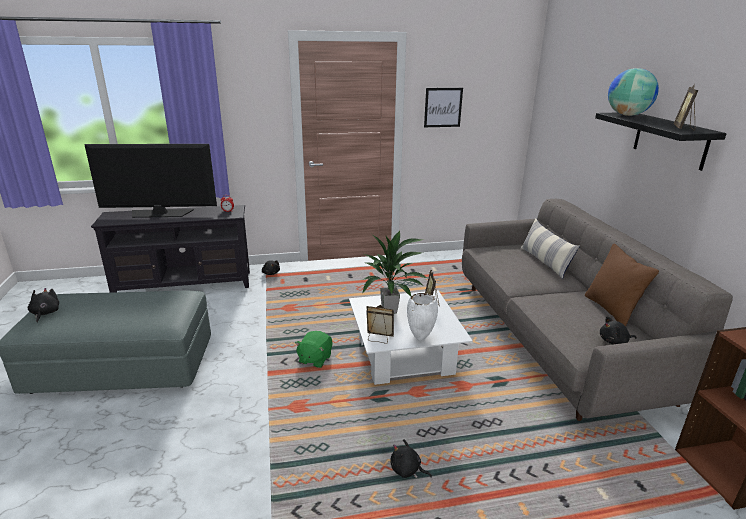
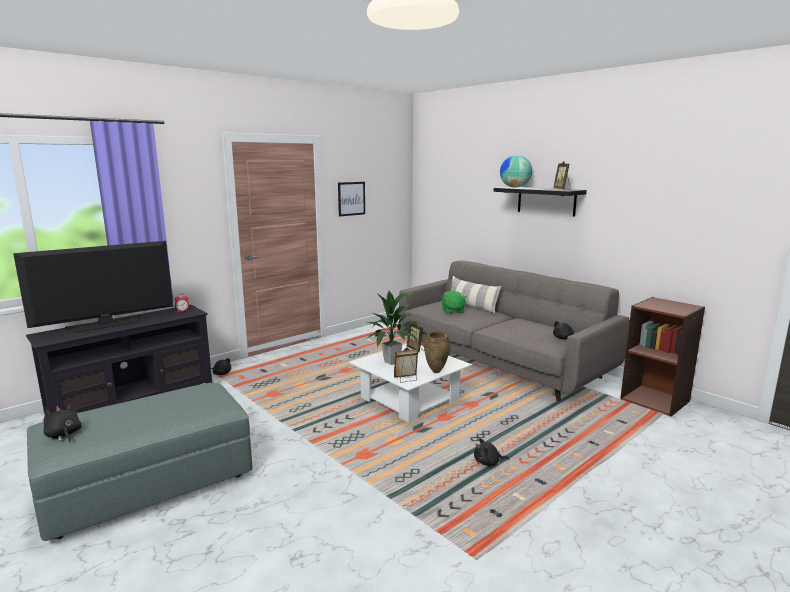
camera: 30 degrees left, 10 degrees down
green plush toy [295,331,333,368] -> green plush toy moved to [442,290,467,314]
white vase [407,293,438,341] -> brown vase [424,332,450,373]
brown pillow [585,243,659,327] -> none

